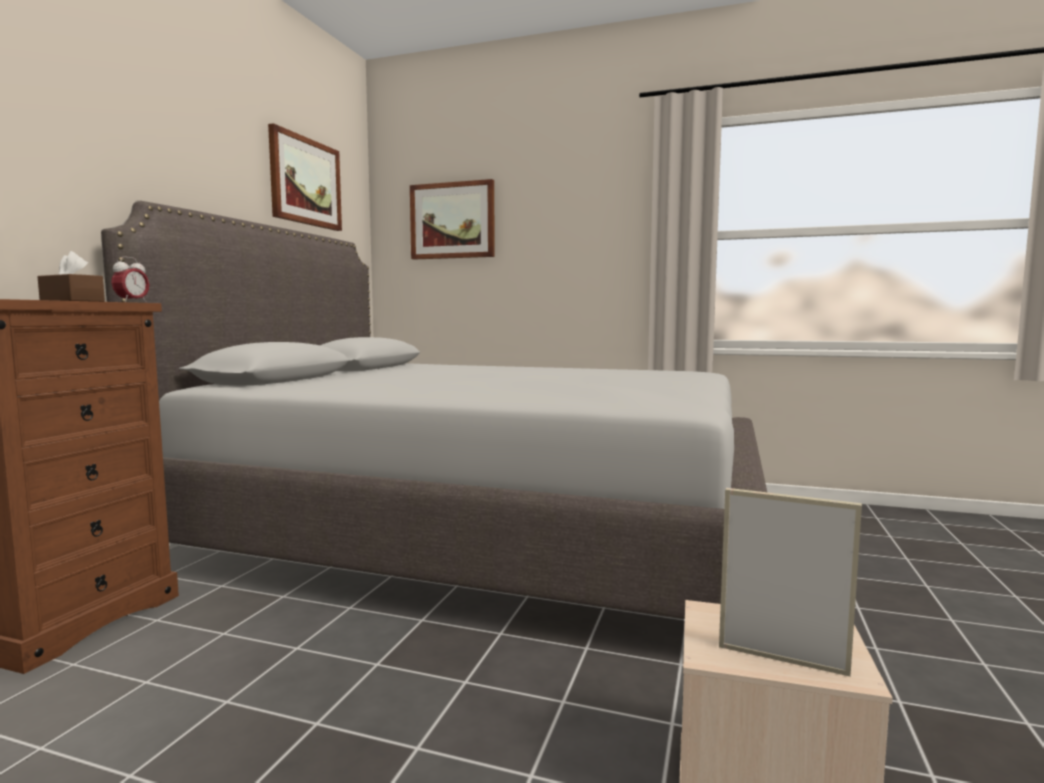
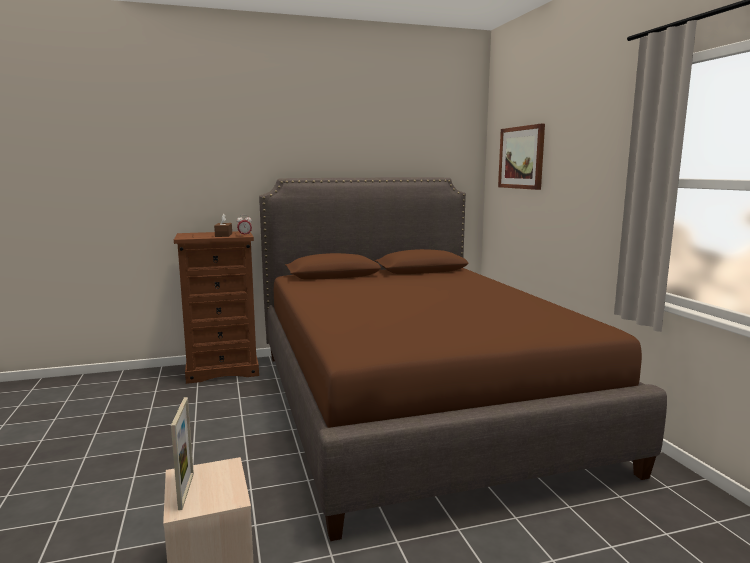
camera: 55 degrees right, 5 degrees up
grey bed [101,200,767,619] -> brown bed [259,177,667,541]
picture [268,123,342,231] -> none

